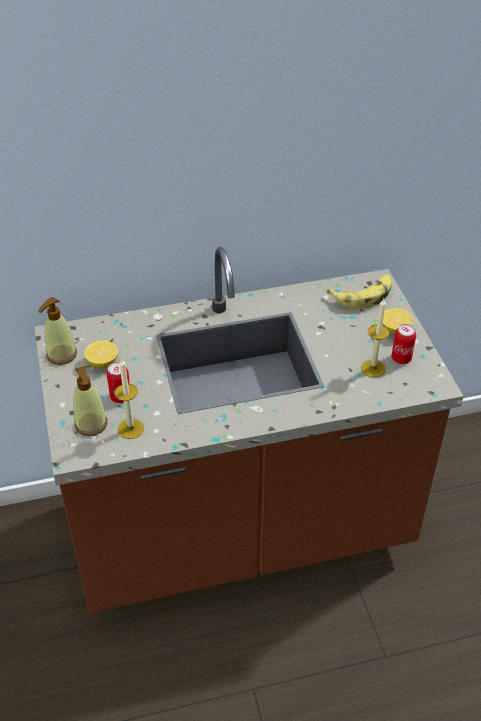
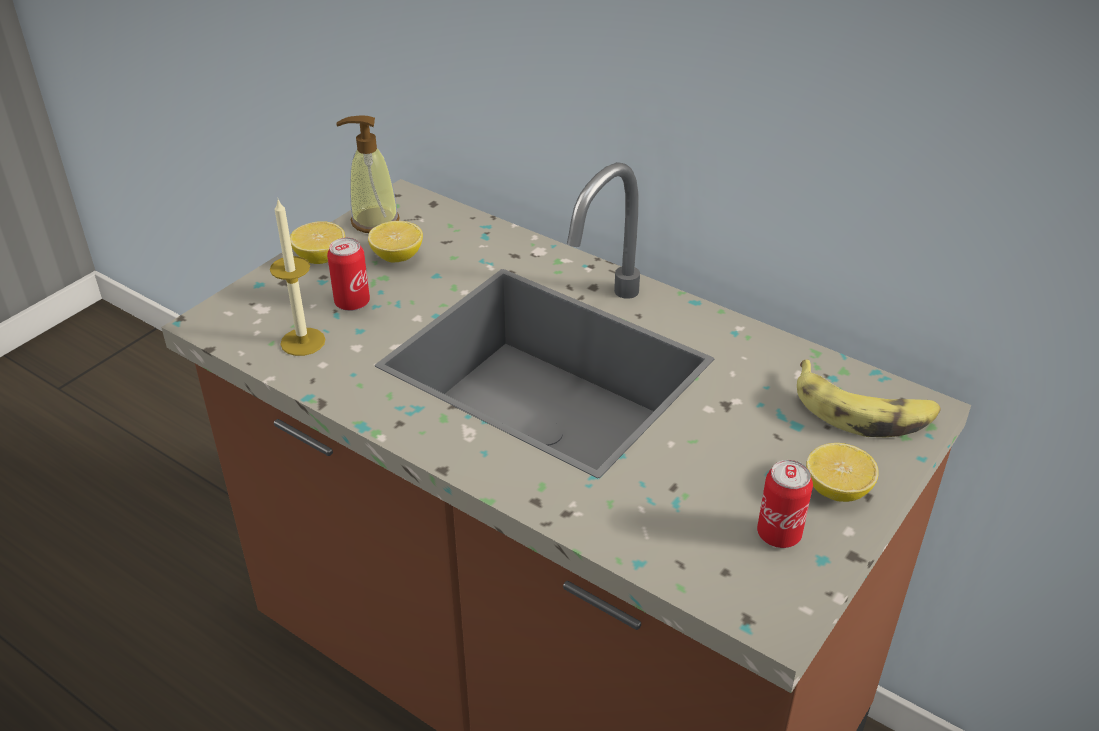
camera: 50 degrees right, 5 degrees down
soap dispenser [73,366,108,436] -> none
candle [361,298,390,377] -> none
none -> lemon [290,221,345,264]

